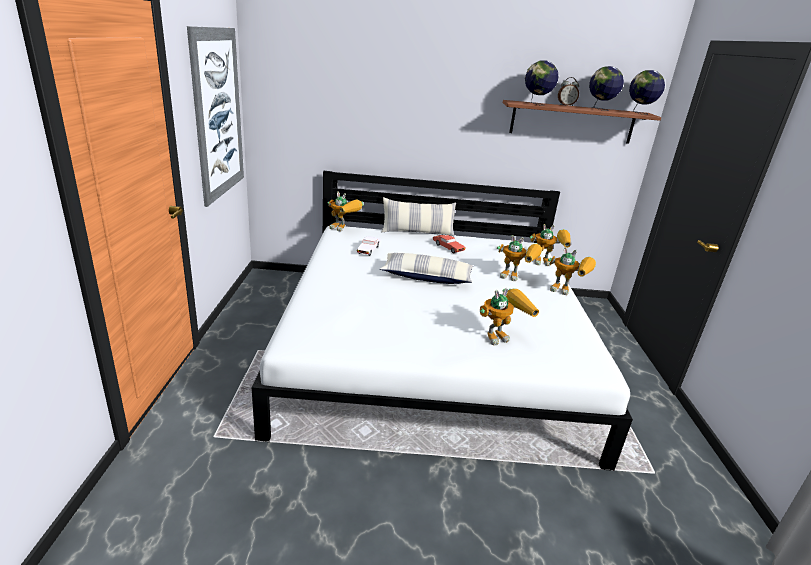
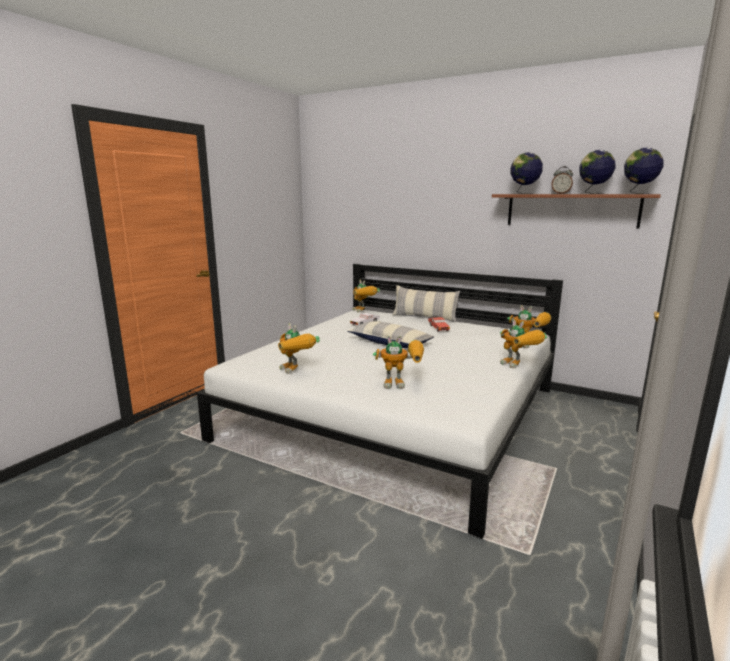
camera: 30 degrees right, 10 degrees down
picture [187,26,244,207] -> none
toy robot [497,235,542,281] -> toy robot moved to [278,323,320,374]

